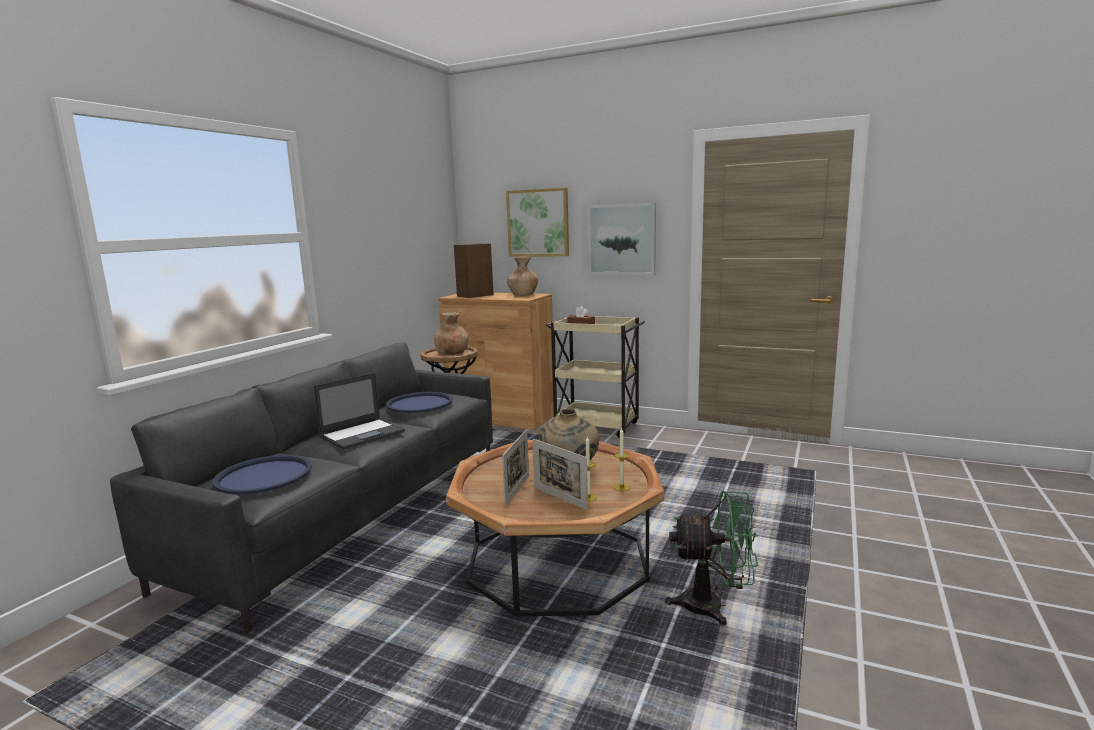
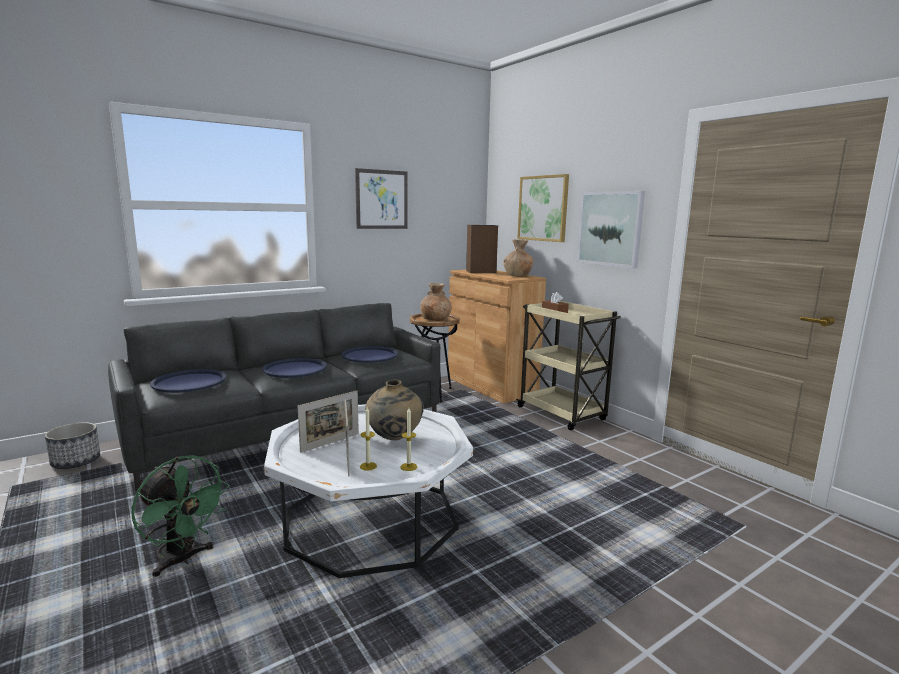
camera: 30 degrees right, 0 degrees up
laptop [314,373,405,450] -> blue tray [262,358,327,378]
brown coffee table [446,440,664,617] -> white coffee table [264,404,473,578]
green fan [665,491,758,626] -> green fan moved to [132,455,230,577]
none -> planter [45,422,100,469]
none -> picture [355,168,407,229]

